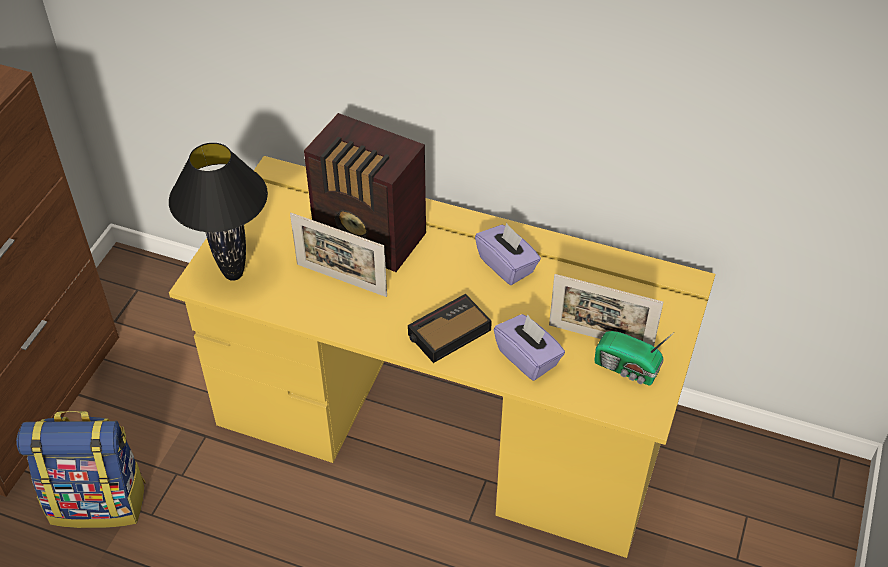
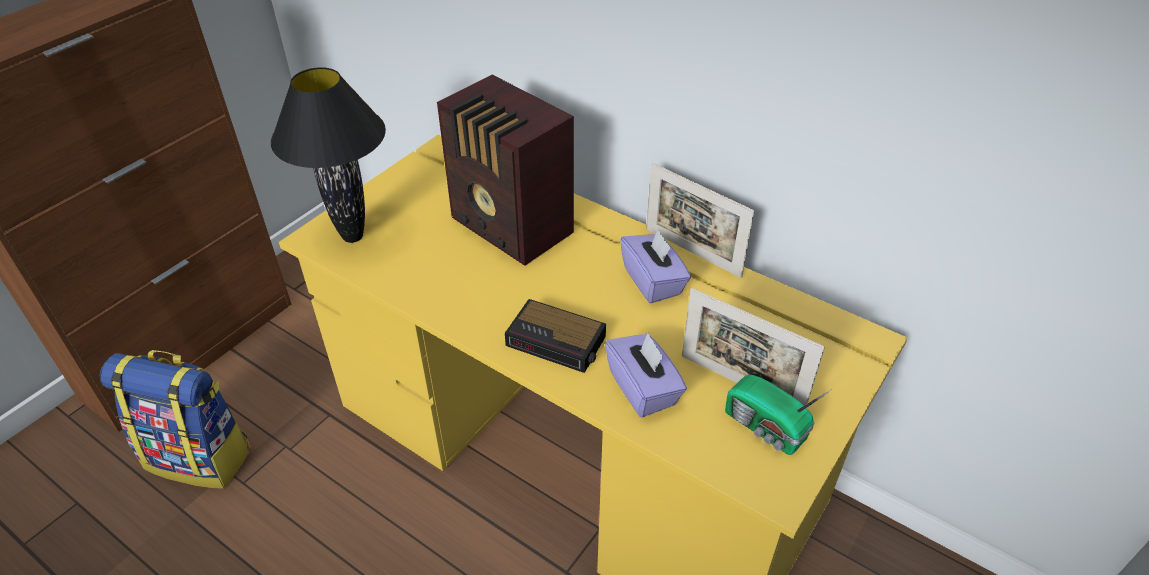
camera: 15 degrees right, 5 degrees down
picture frame [290,213,387,297] -> picture frame moved to [646,163,755,278]
alarm clock [408,294,492,363] -> alarm clock turned 135 degrees counterclockwise [505,299,606,373]

